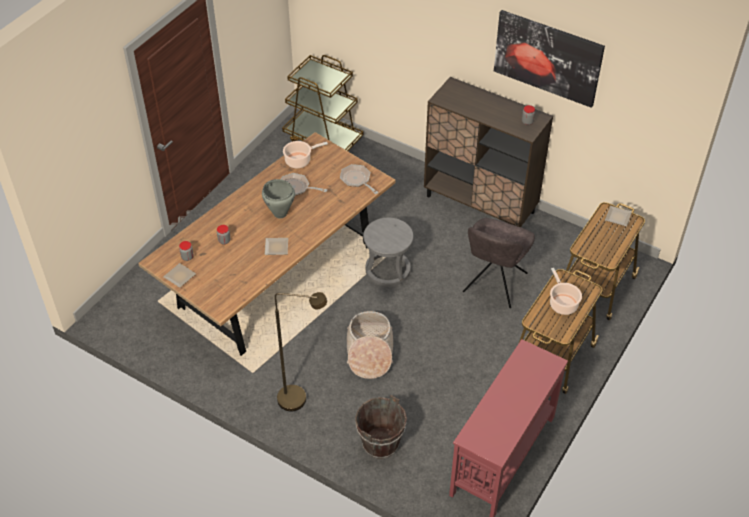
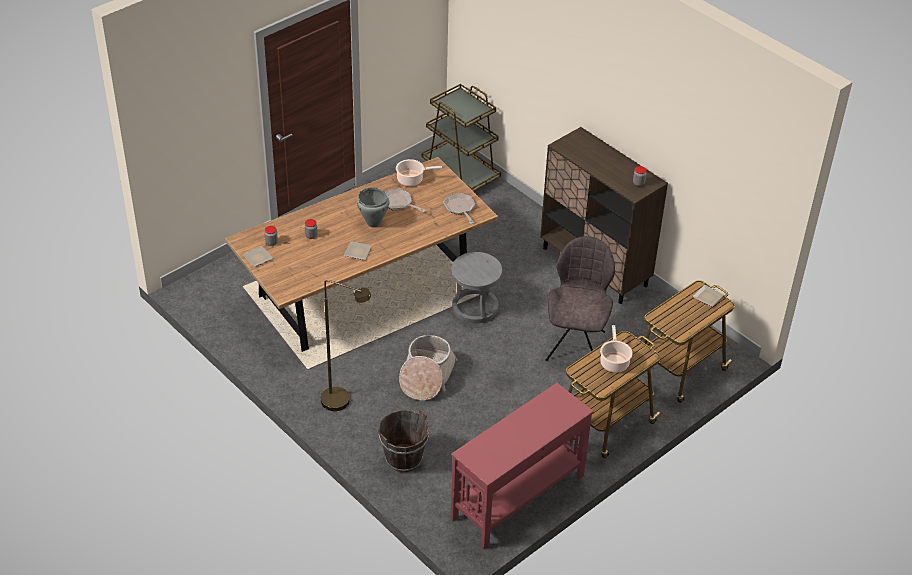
camera: 15 degrees right, 5 degrees down
grey chair [463,218,535,308] -> grey chair turned 150 degrees clockwise [546,236,615,361]
picture [494,10,605,108] -> none

